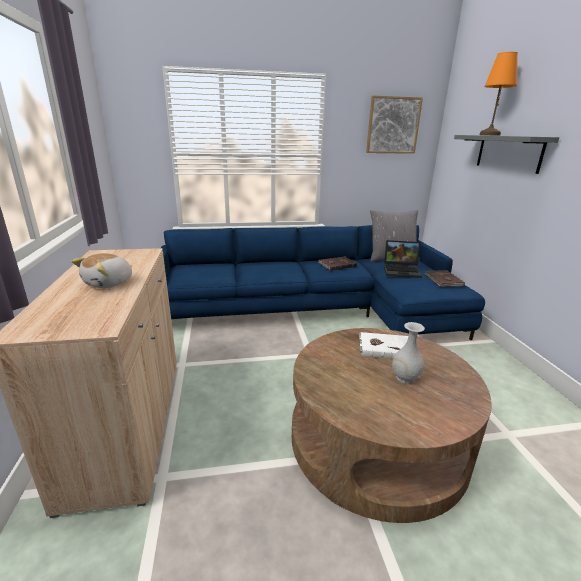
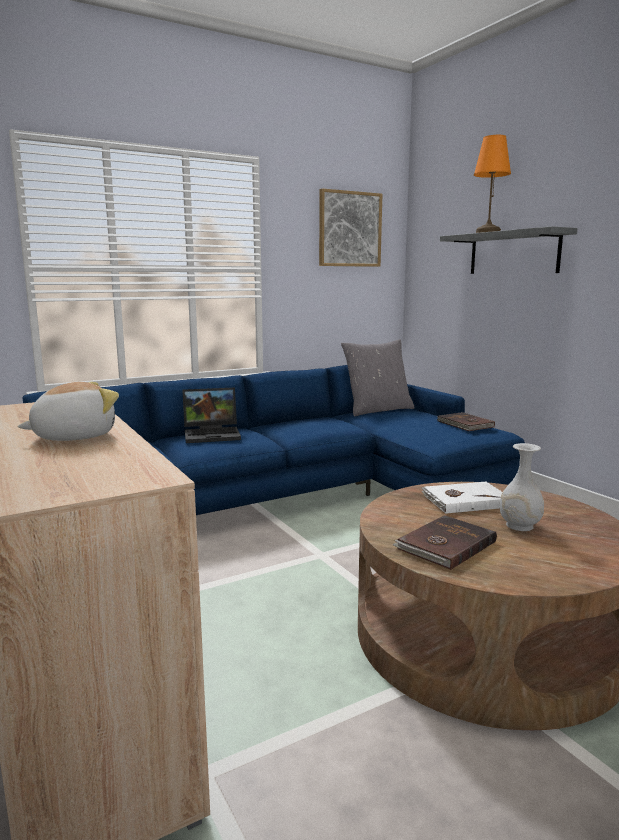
camera: 20 degrees left, 10 degrees down
plush toy [71,253,132,288] -> plush toy turned 135 degrees counterclockwise [17,382,119,441]
brown book [318,257,357,271] -> brown book moved to [392,515,497,570]
laptop [384,240,422,278] -> laptop moved to [182,387,241,443]

